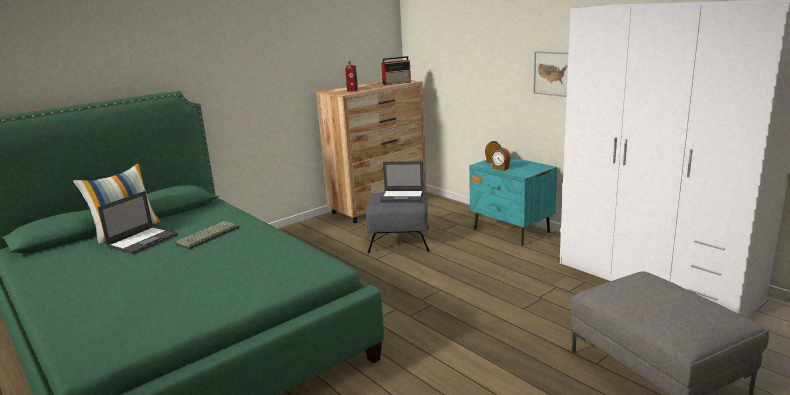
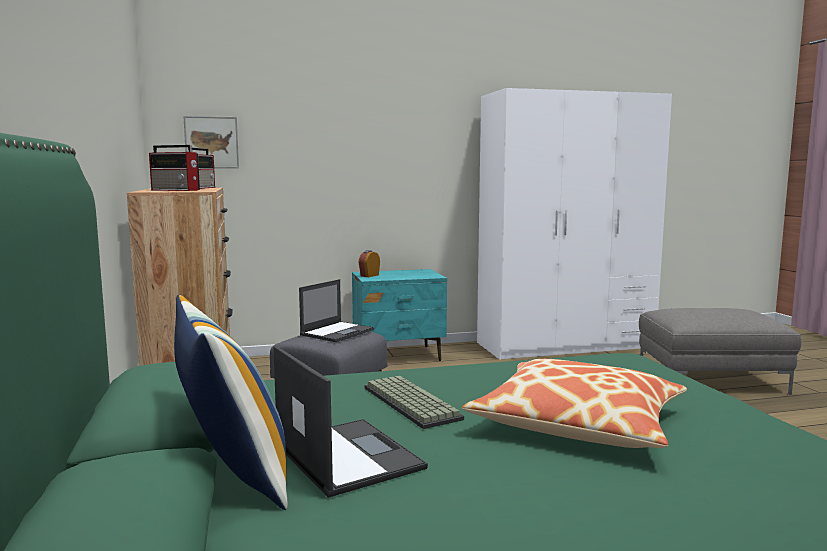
camera: 65 degrees left, 10 degrees down
alarm clock [491,148,511,171] -> none
picture [533,51,568,97] -> picture moved to [183,116,239,168]
none -> pillow [462,359,687,448]

